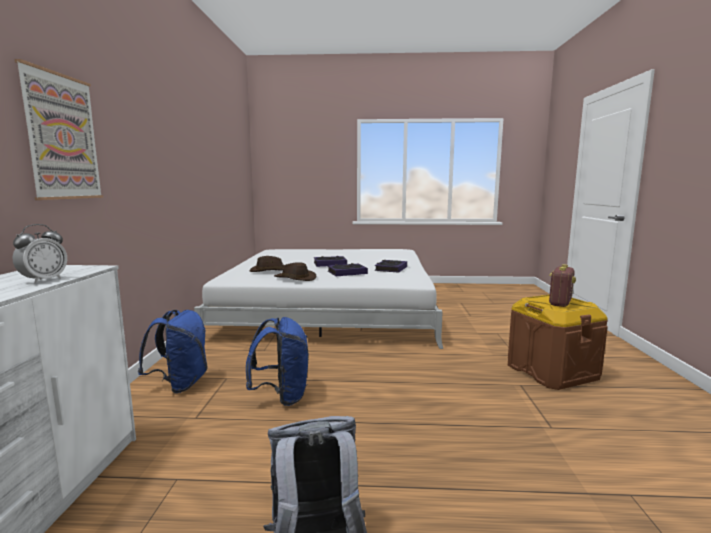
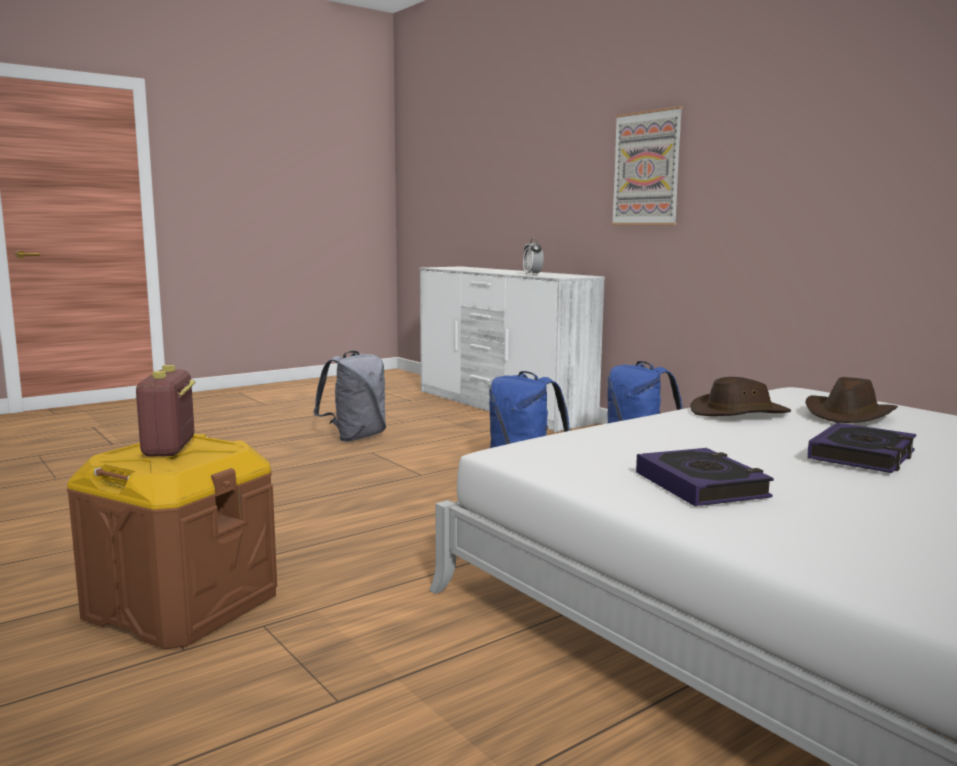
camera: 140 degrees right, 0 degrees up
book [328,263,368,276] -> none

